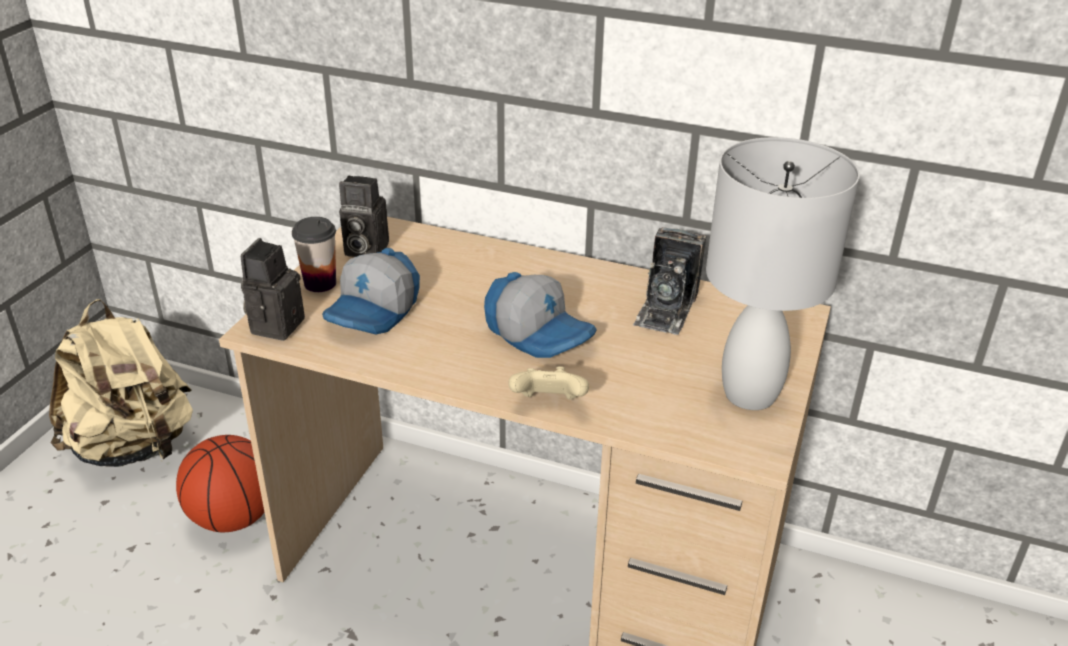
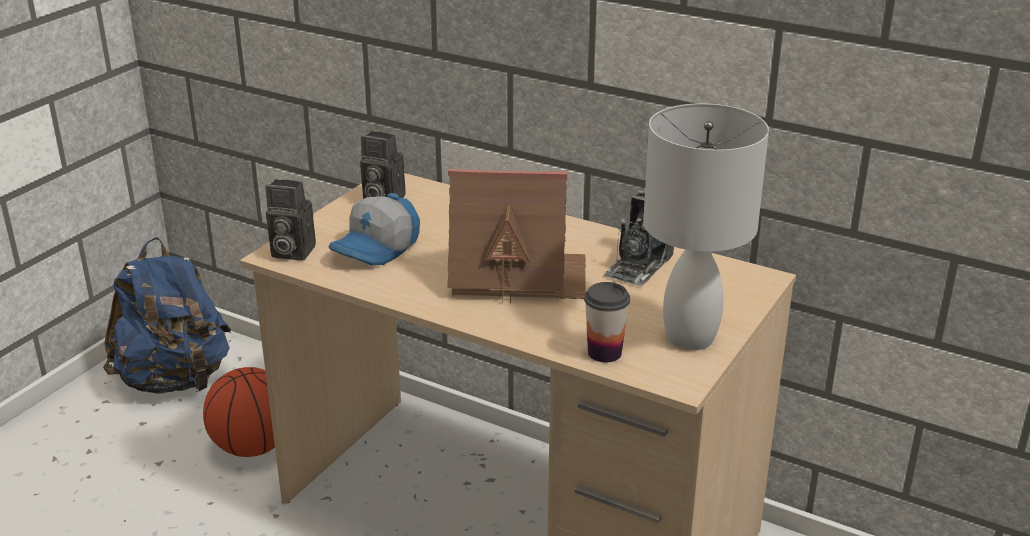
camera: 10 degrees right, 5 degrees down
beige backpack [49,299,193,467] -> blue backpack [103,237,231,394]
camera [241,238,305,341] -> camera turned 105 degrees counterclockwise [265,179,316,261]
cup [292,217,336,292] -> cup moved to [584,282,630,362]
cap [484,272,597,358] -> toy house [447,169,586,304]
beige game controller [508,366,589,400] -> none

